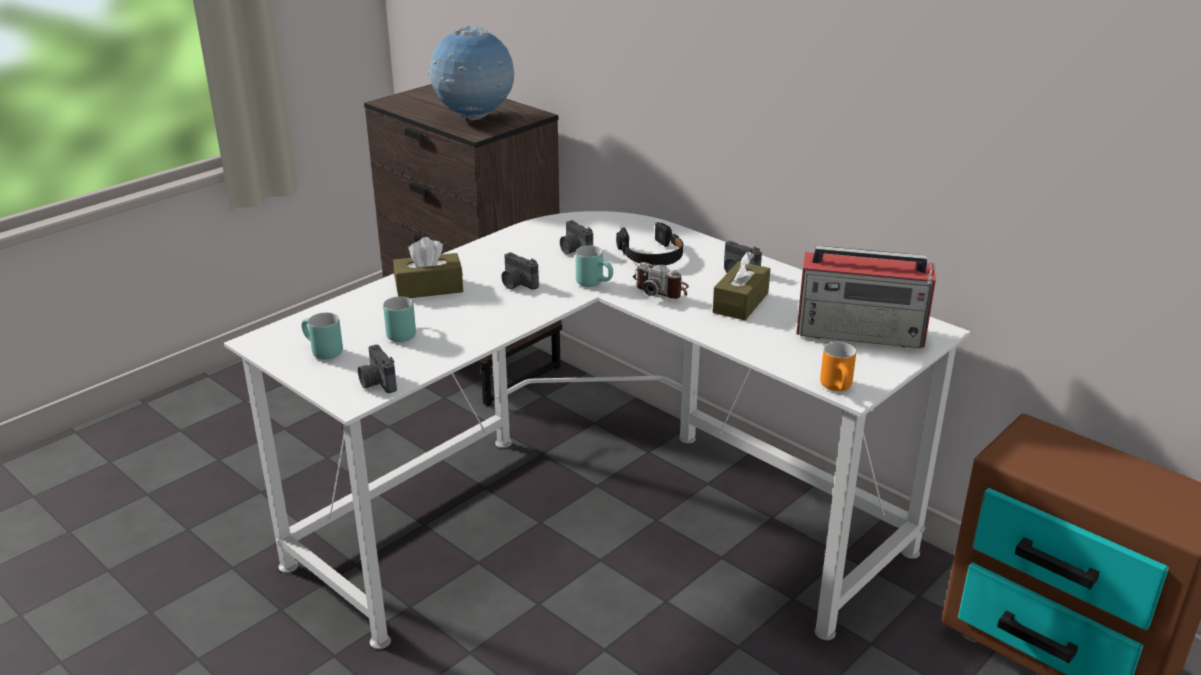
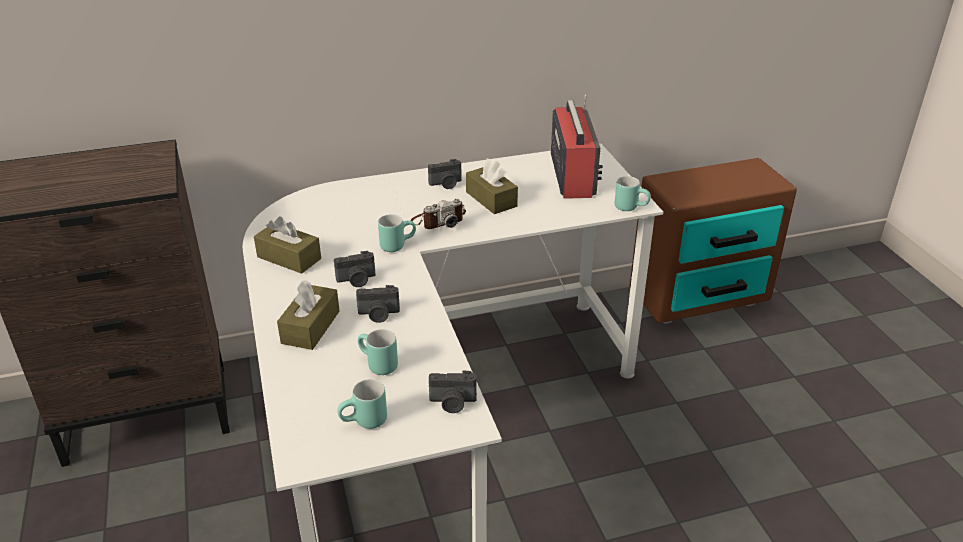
camera: 60 degrees left, 5 degrees up
globe [429,25,514,120] -> none
camera [560,220,593,254] -> camera moved to [356,285,400,323]
black headphones [616,222,683,265] -> none
radio [796,246,936,348] -> radio turned 45 degrees counterclockwise [551,95,603,199]
orange mug [820,342,856,391] -> turquoise mug [615,176,651,211]
none -> brown tissue box [254,216,321,274]

